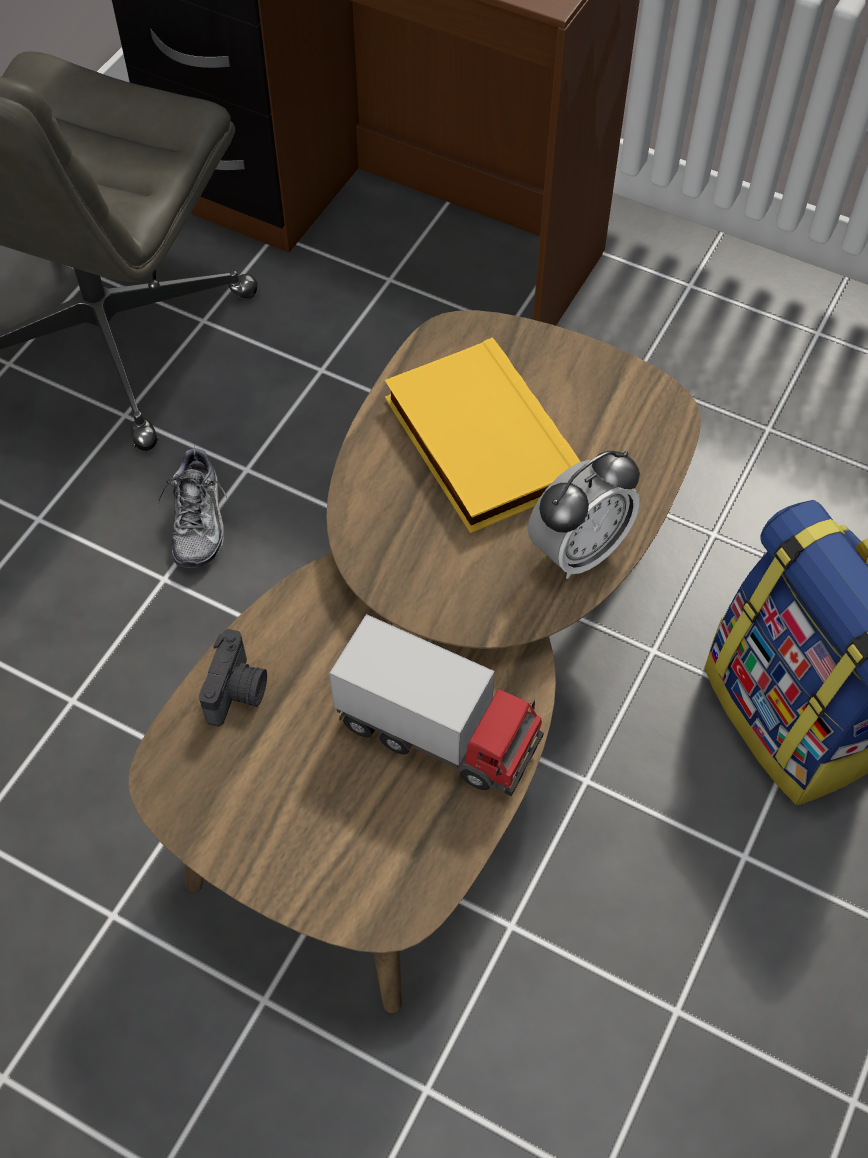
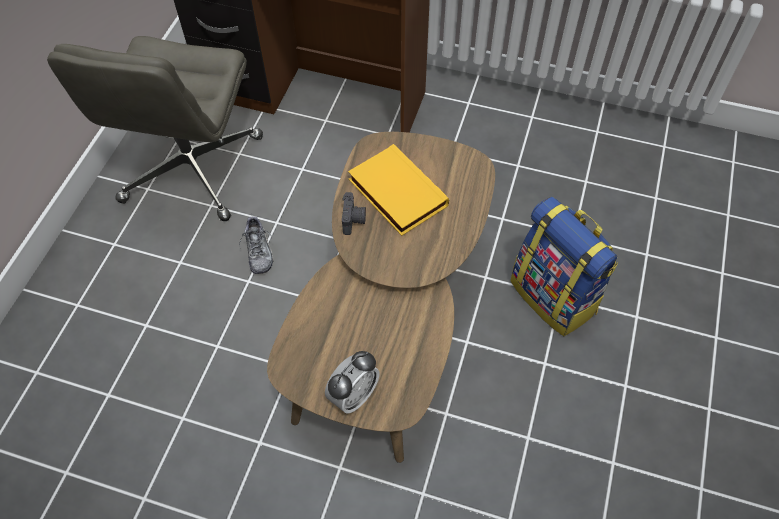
camera: 10 degrees left, 0 degrees up
camera [199,629,267,727] -> camera moved to [342,192,366,235]
toy truck [329,614,544,797] -> none
alarm clock [528,451,640,579] -> alarm clock moved to [325,351,379,414]

